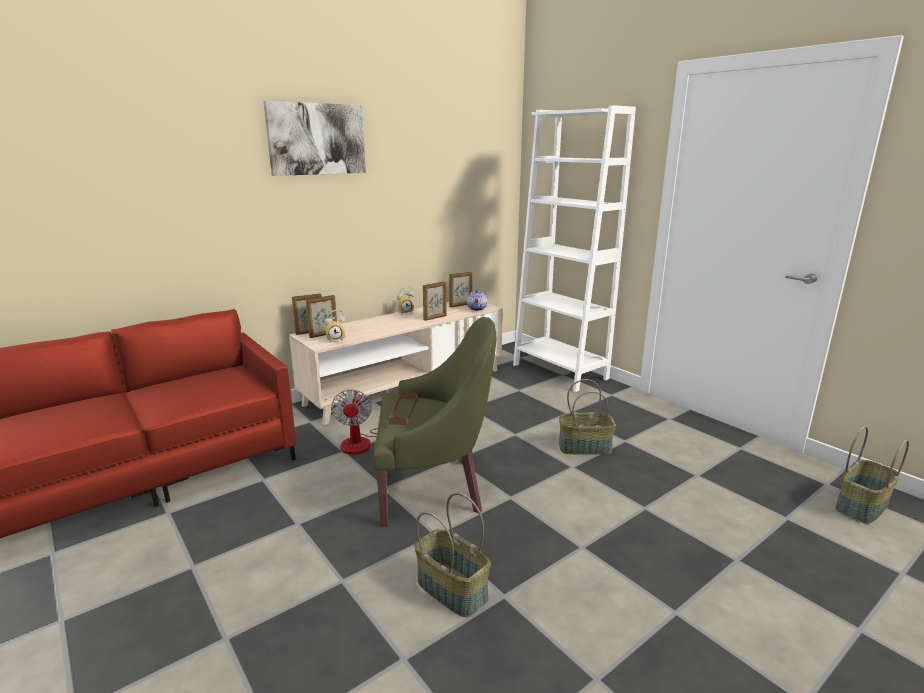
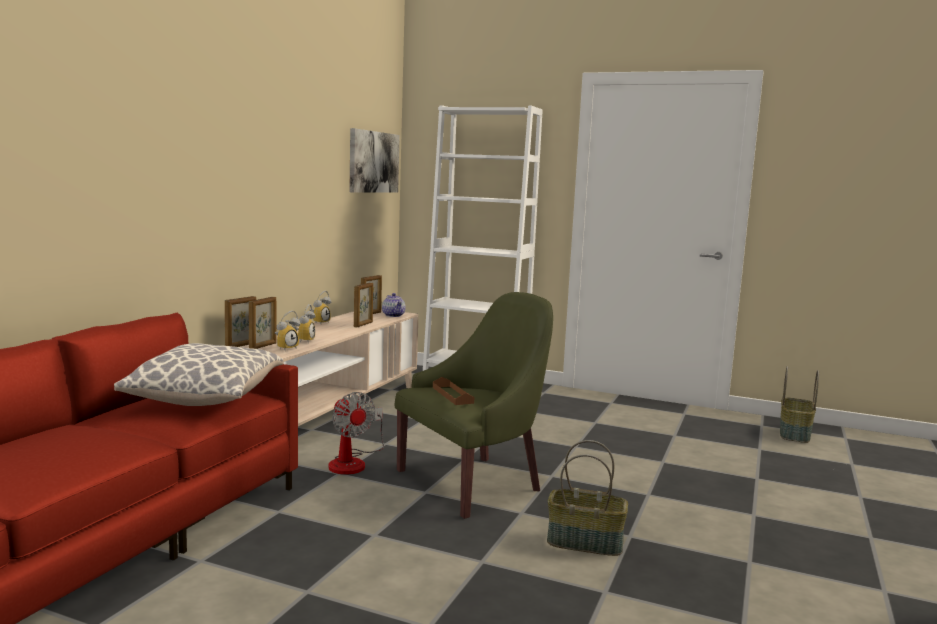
camera: 30 degrees left, 10 degrees down
picture [263,101,366,176] -> picture moved to [349,128,400,193]
basket [559,379,616,455] -> none
none -> pillow [114,343,284,406]
none -> alarm clock [293,304,316,343]

